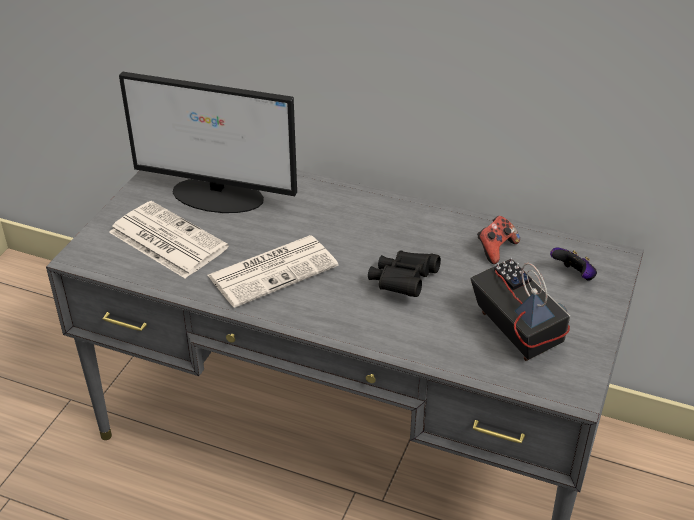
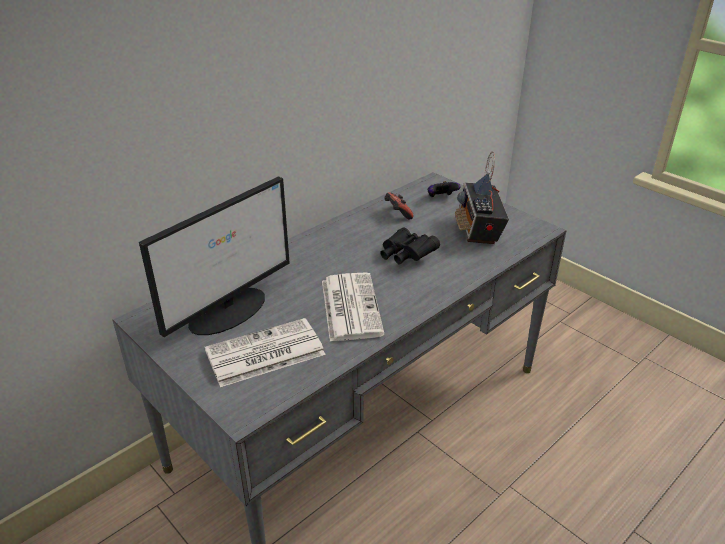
camera: 65 degrees left, 5 degrees down
radio [470,258,570,361] -> radio turned 90 degrees counterclockwise [455,151,509,244]

